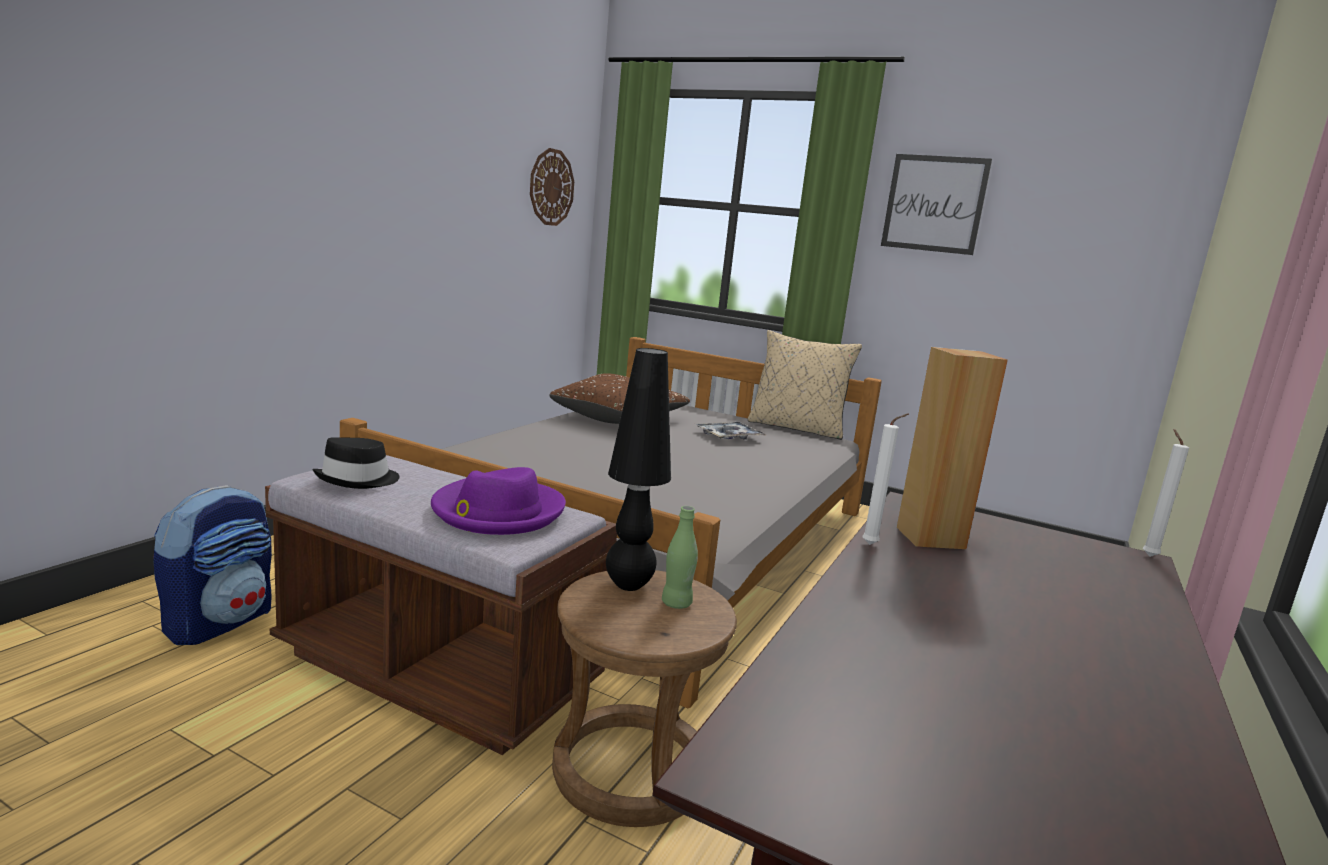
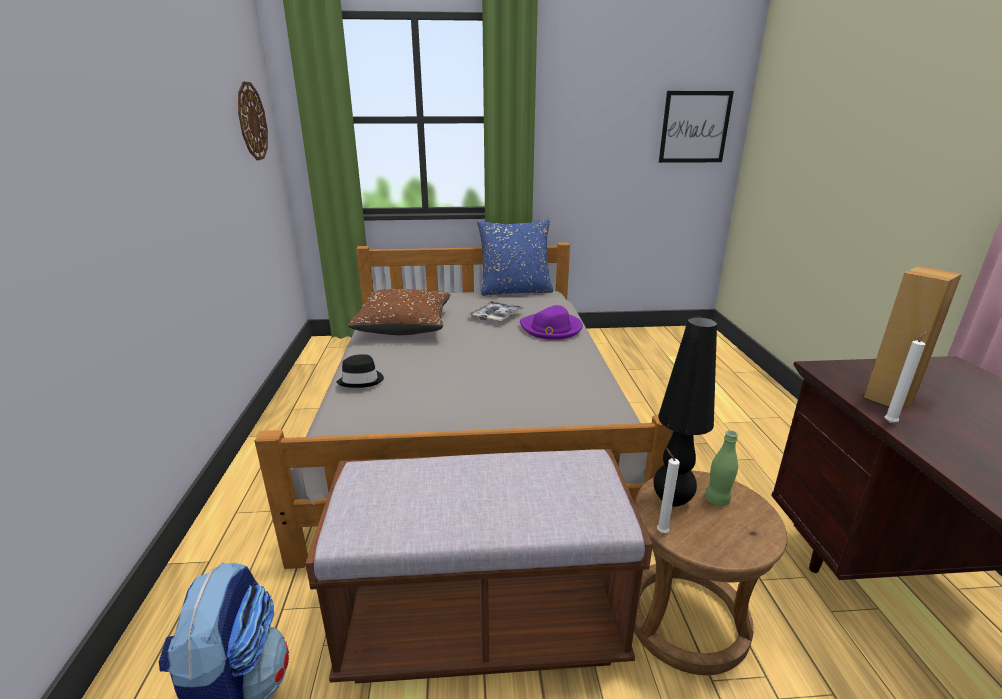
camera: 30 degrees left, 10 degrees up
black hat [312,437,399,489] -> black hat moved to [336,354,384,388]
purple hat [431,467,566,535] -> purple hat moved to [520,305,583,340]
beige pillow [748,330,862,440] -> blue pillow [477,219,553,296]
picture [881,154,992,255] -> picture moved to [659,91,734,163]
white candle [1143,429,1189,557] -> white candle moved to [657,448,680,533]

